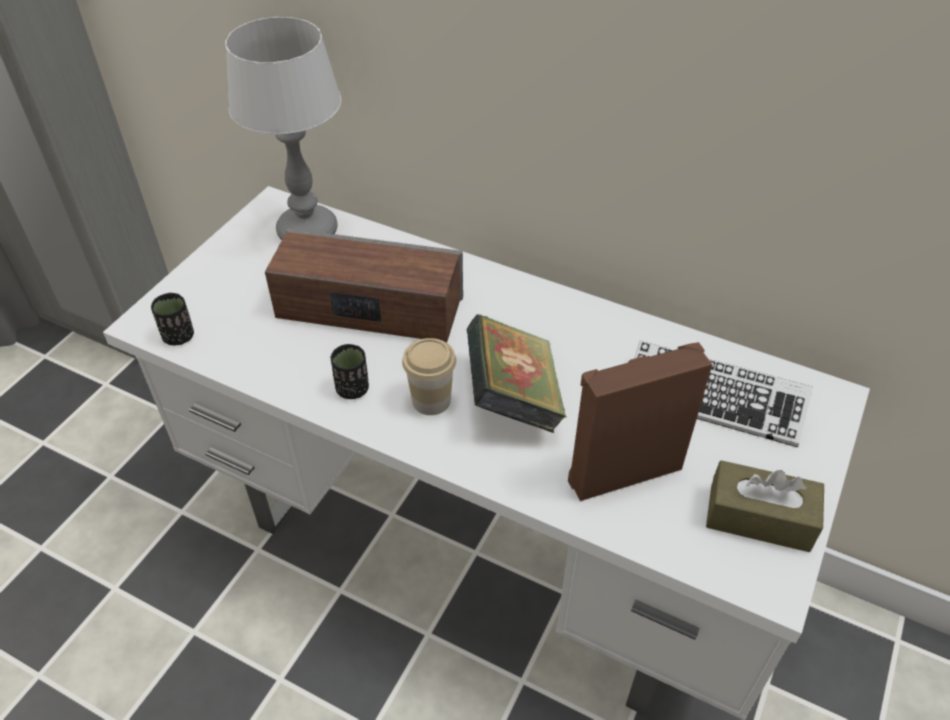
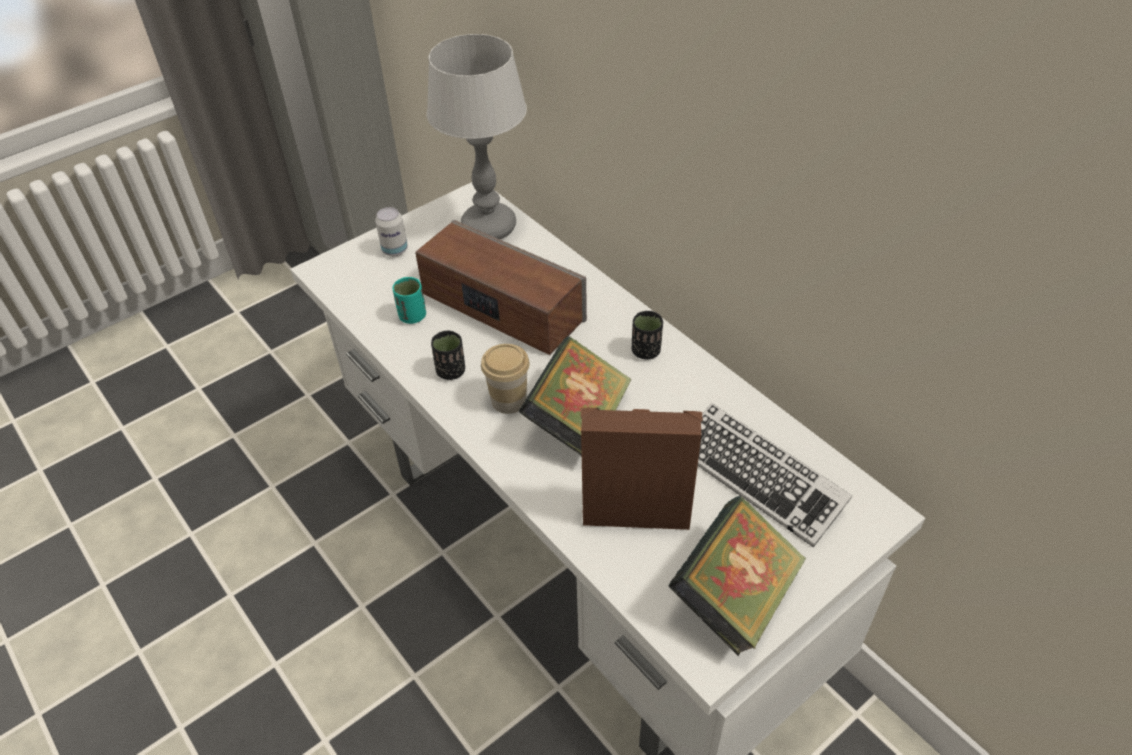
camera: 25 degrees right, 0 degrees up
black cup [151,293,194,346] -> black cup moved to [632,311,663,360]
brown tissue box [706,460,824,552] -> book [668,496,806,656]
none -> can [375,207,408,256]
none -> turquoise cup [392,277,426,324]

